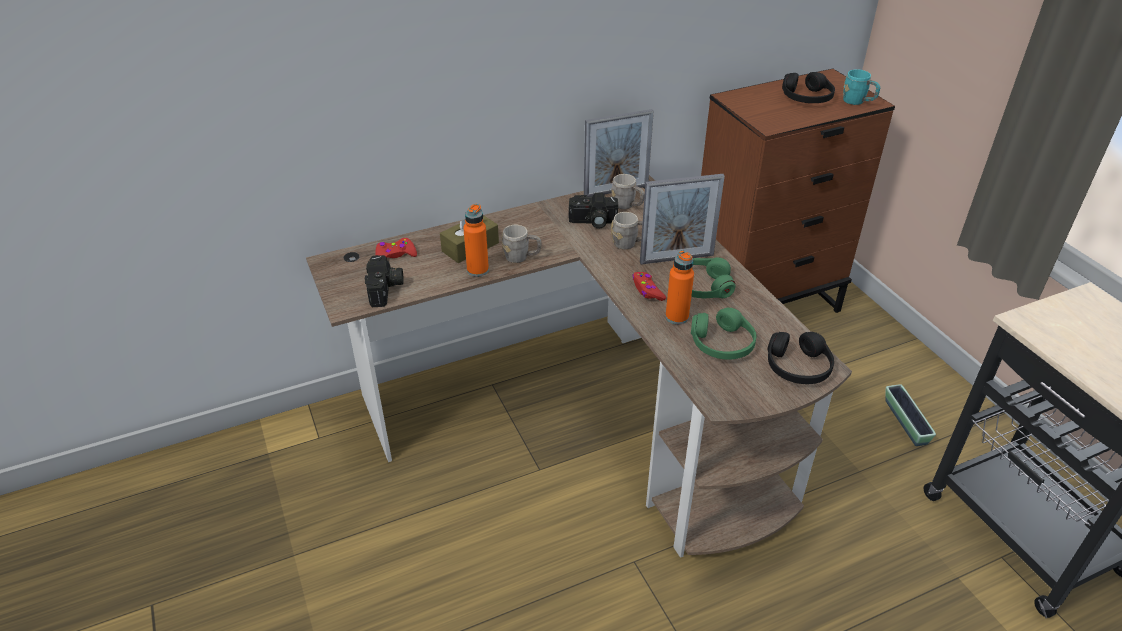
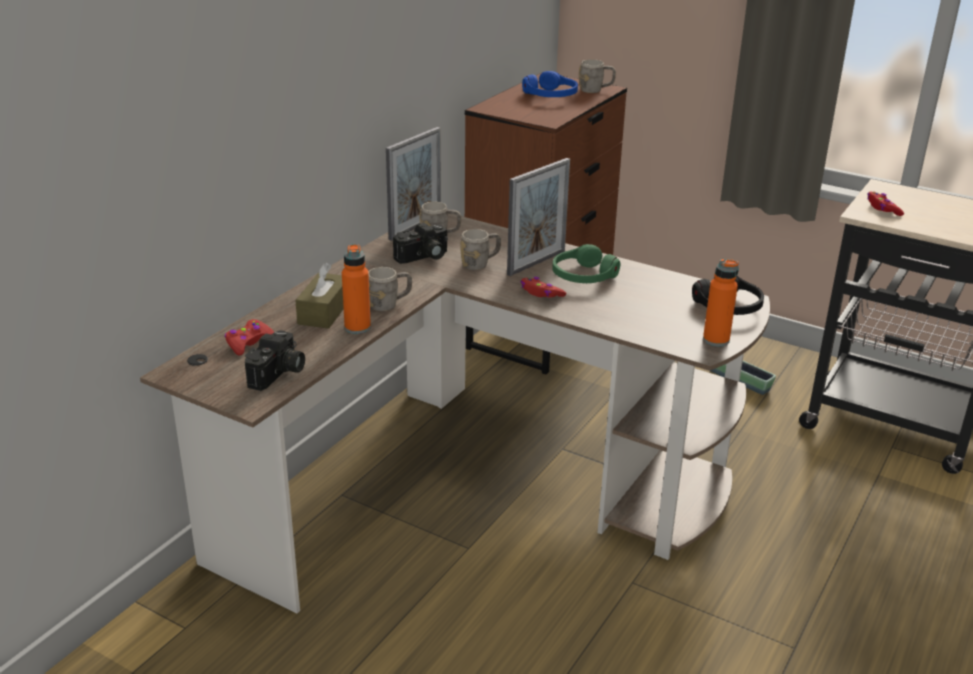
camera: 35 degrees left, 10 degrees down
camera [365,255,404,307] -> camera turned 60 degrees clockwise [245,330,305,391]
orange bottle [665,250,694,324] -> orange bottle moved to [703,258,739,347]
green headphones [691,308,757,360] -> none
black headphones [782,72,835,103] -> blue headphones [522,71,578,97]
turquoise mug [843,69,880,105] -> grey mug [579,59,616,93]
none -> red game controller [867,191,904,216]

